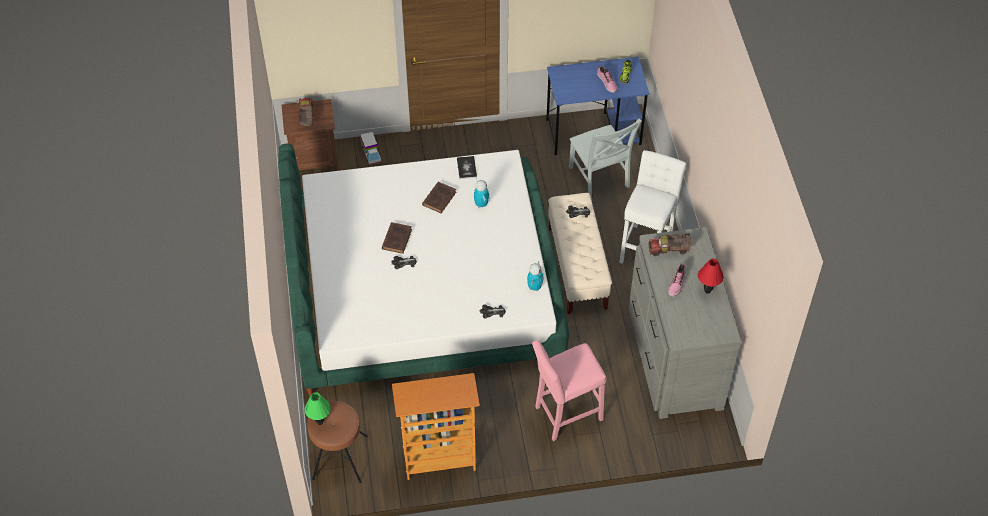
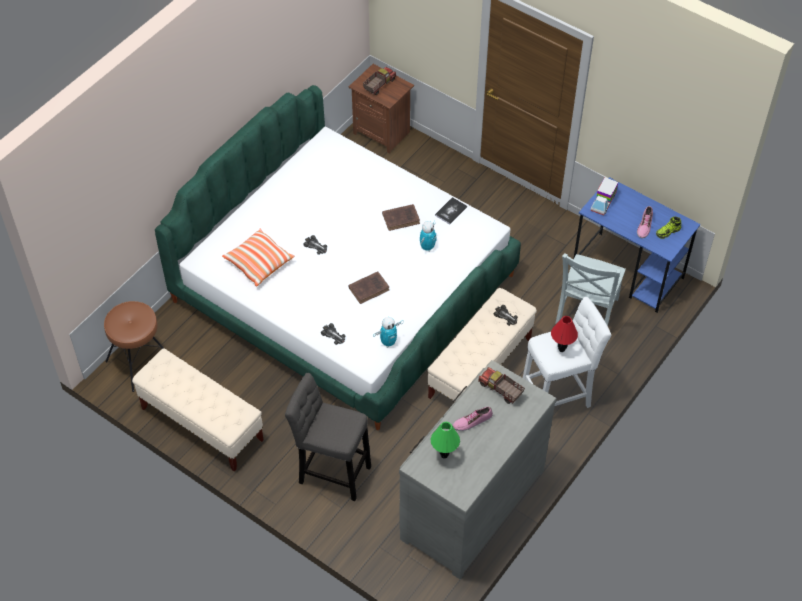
camera: 45 degrees right, 0 degrees up
green table lamp [305,392,331,425] -> green table lamp moved to [431,422,460,459]
toy truck [360,132,381,165] -> toy truck moved to [590,177,618,215]
brown book [382,222,412,254] -> brown book moved to [348,271,389,304]
bookcase [392,373,480,480] -> beige bench [132,349,264,472]
pink stool [532,340,606,441] -> grey stool [285,373,371,501]
red table lamp [698,259,724,294] -> red table lamp moved to [551,316,578,352]
none -> pillow [222,229,294,286]

